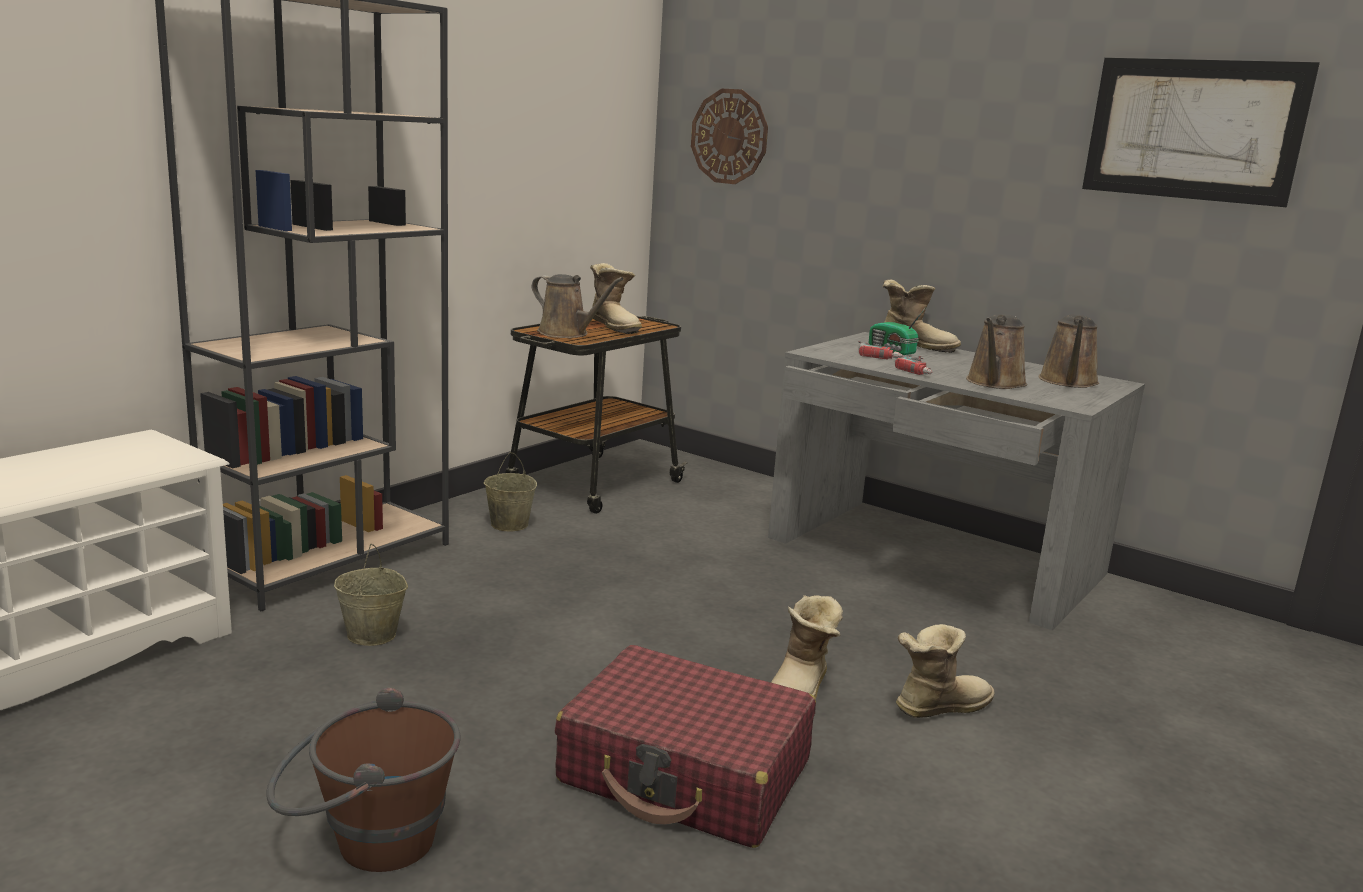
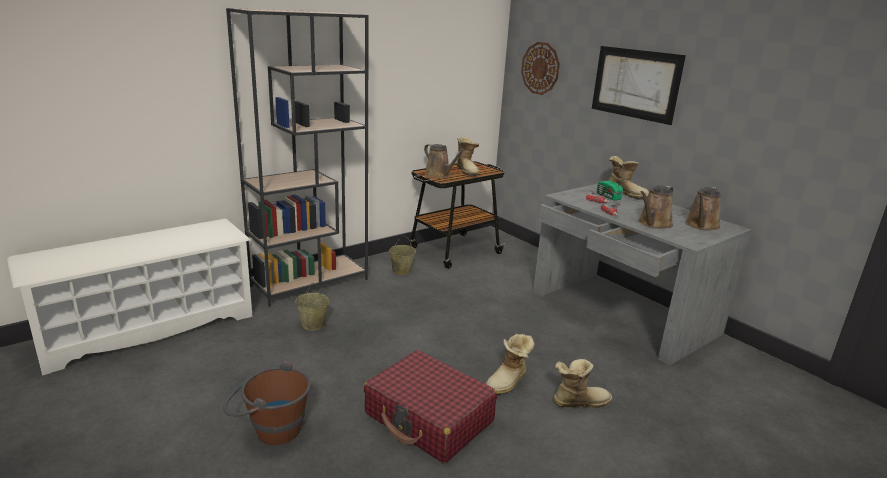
camera: 15 degrees right, 5 degrees up
picture [1082,58,1320,207] -> picture moved to [592,46,686,125]

